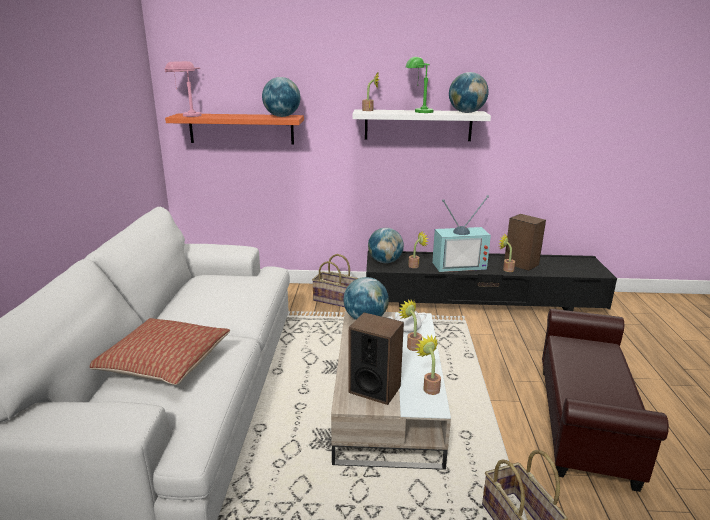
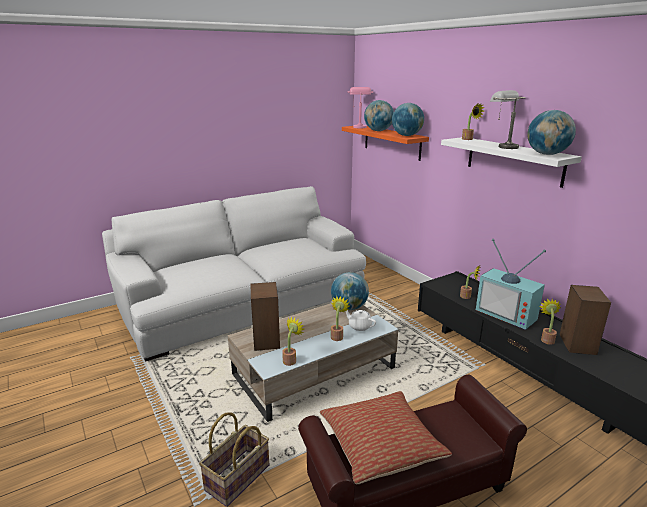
camera: 55 degrees right, 0 degrees up
pillow [90,318,230,385] -> pillow moved to [320,391,452,484]
basket [312,254,358,307] -> none
globe [368,228,404,263] -> globe moved to [364,100,394,131]
green table lamp [406,57,434,113] -> grey table lamp [490,90,526,149]

